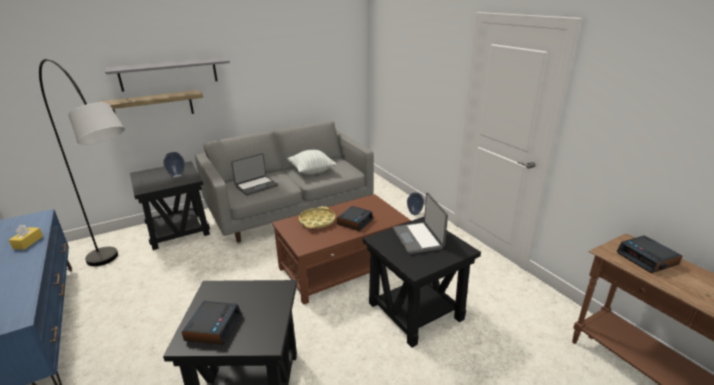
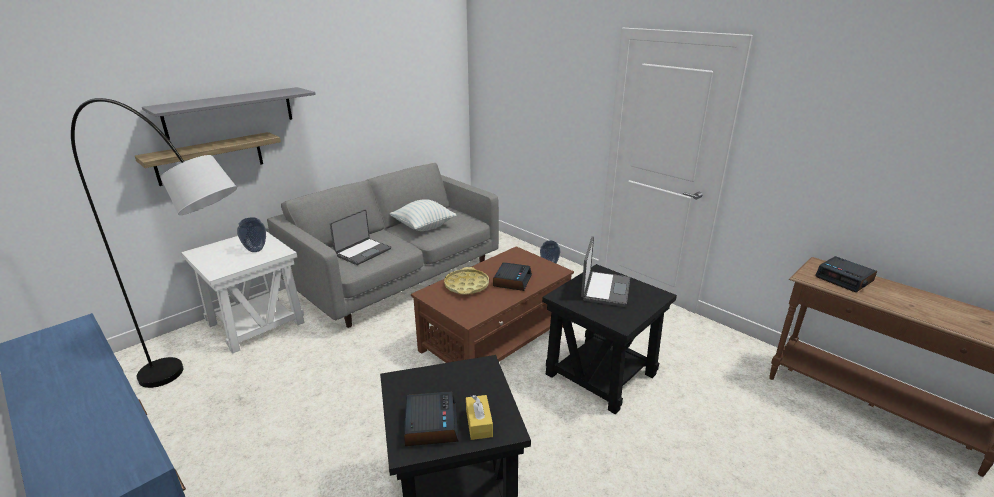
camera: 15 degrees left, 0 degrees up
yellow tissue box [9,225,43,250] -> yellow tissue box moved to [466,395,493,440]
black side table [130,161,210,250] -> white side table [181,231,305,354]
laptop [393,192,448,254] -> laptop turned 135 degrees counterclockwise [581,237,630,307]

